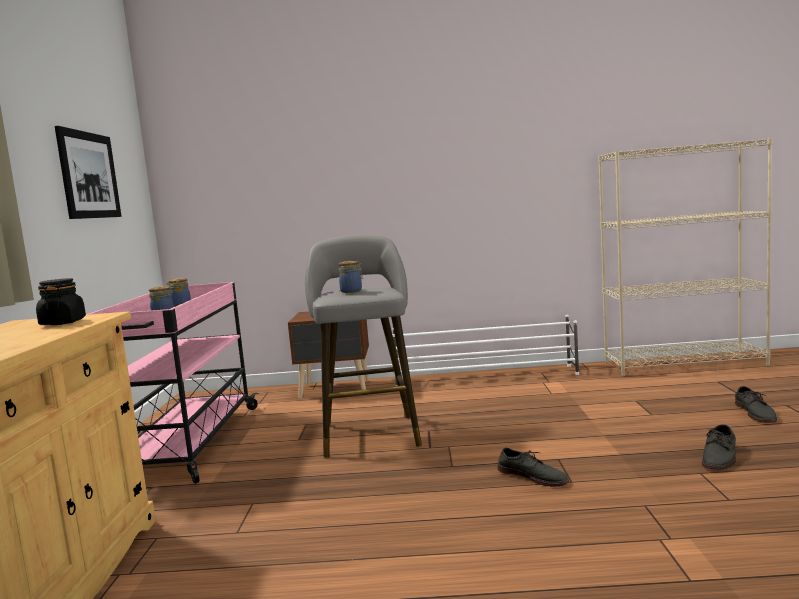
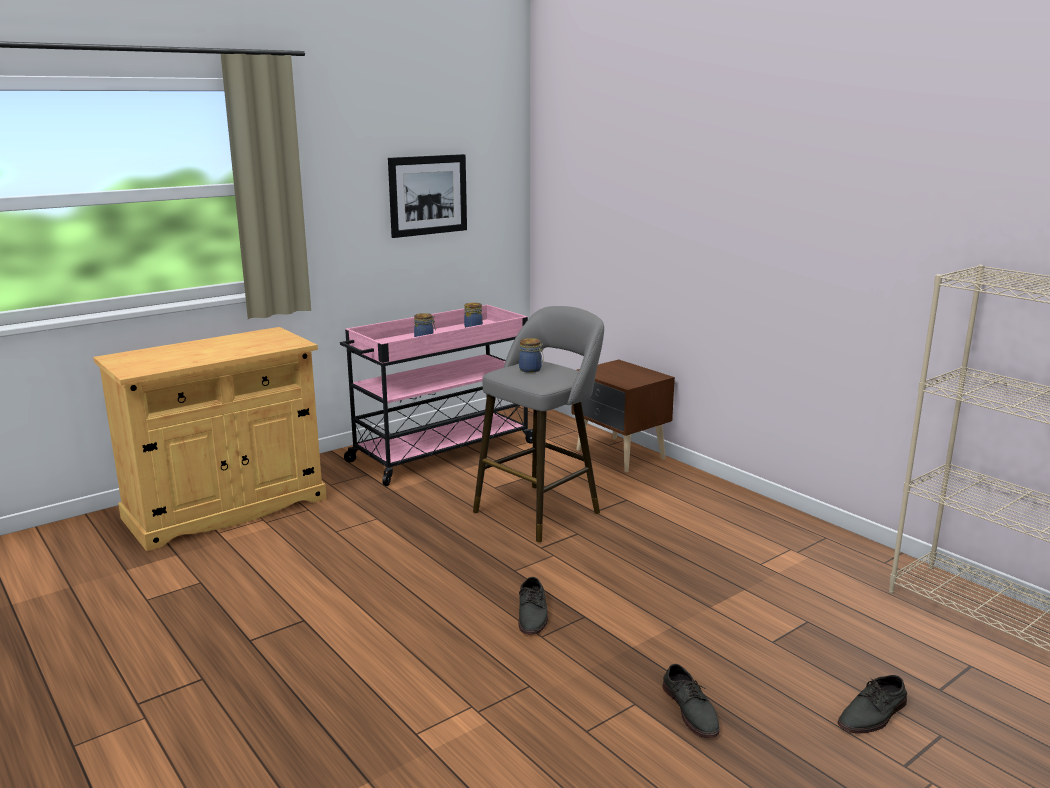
camera: 50 degrees right, 10 degrees up
black jar [36,278,86,325] -> none
white shoe rack [392,315,579,386] -> none
grey shoe [702,425,736,470] -> grey shoe turned 105 degrees counterclockwise [662,664,720,738]

